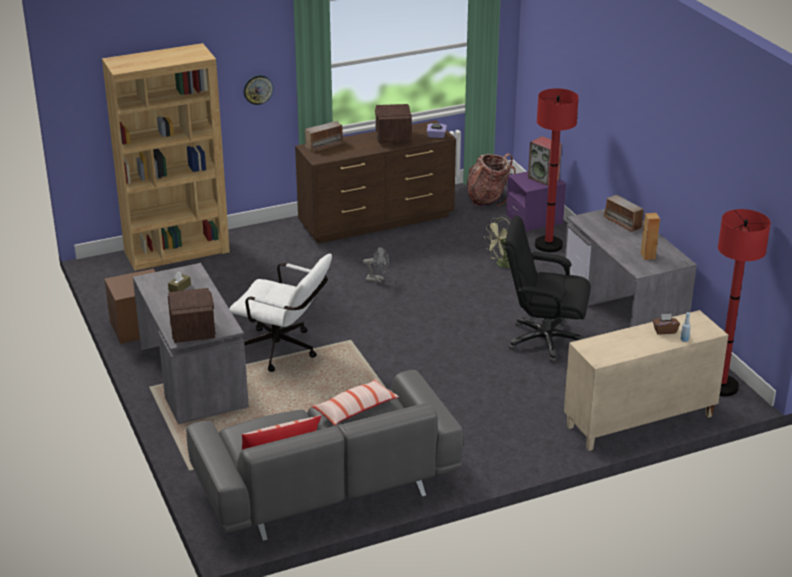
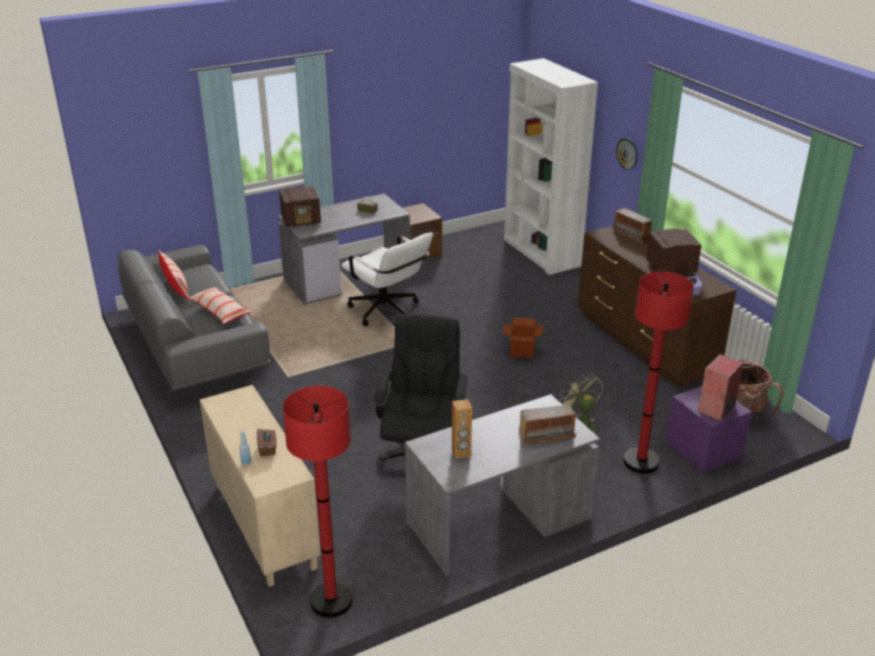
camera: 85 degrees right, 0 degrees up
brown bookcase [102,43,230,271] -> white bookcase [504,58,598,275]
white office chair [229,253,332,372] -> white office chair turned 60 degrees counterclockwise [341,232,433,326]
grey fan [363,247,389,283] -> cardboard box [503,317,543,358]
radio [603,195,644,233] -> radio turned 150 degrees counterclockwise [519,405,577,445]

